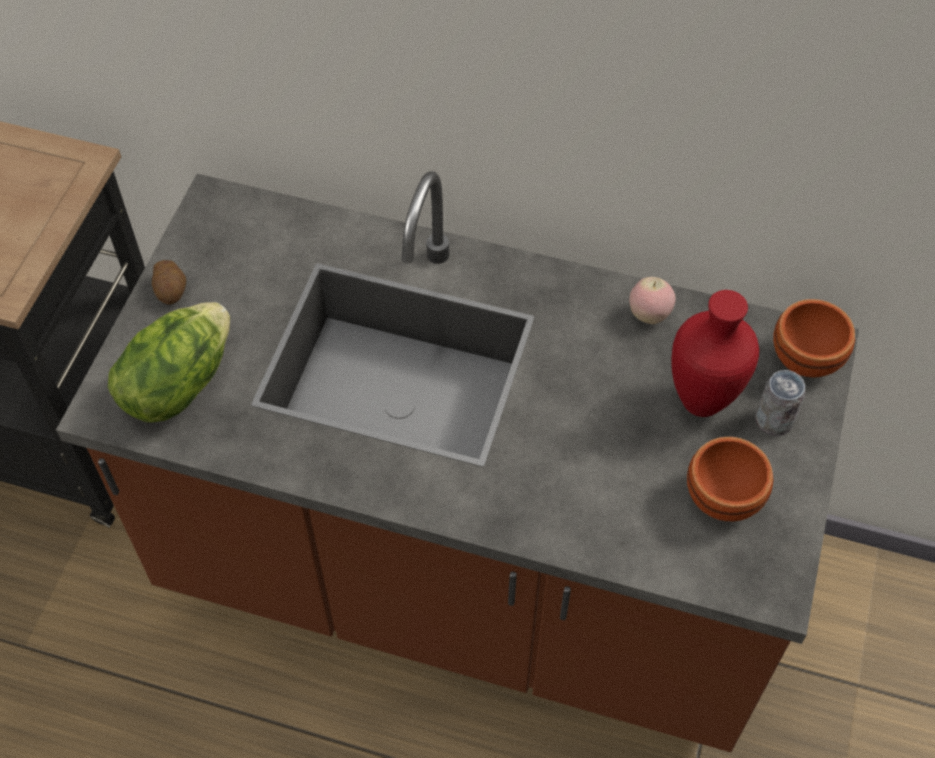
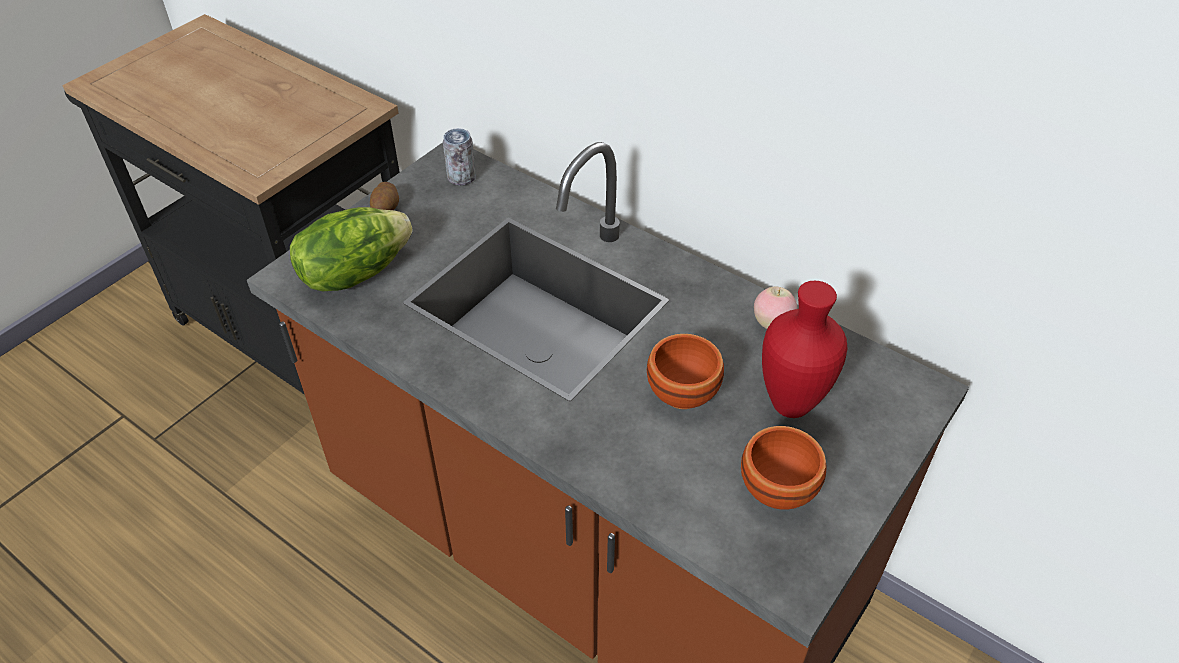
camera: 20 degrees right, 10 degrees down
can [755,370,806,436] -> can moved to [443,128,476,186]
brown bowl [773,299,855,378] -> brown bowl moved to [647,334,724,409]

